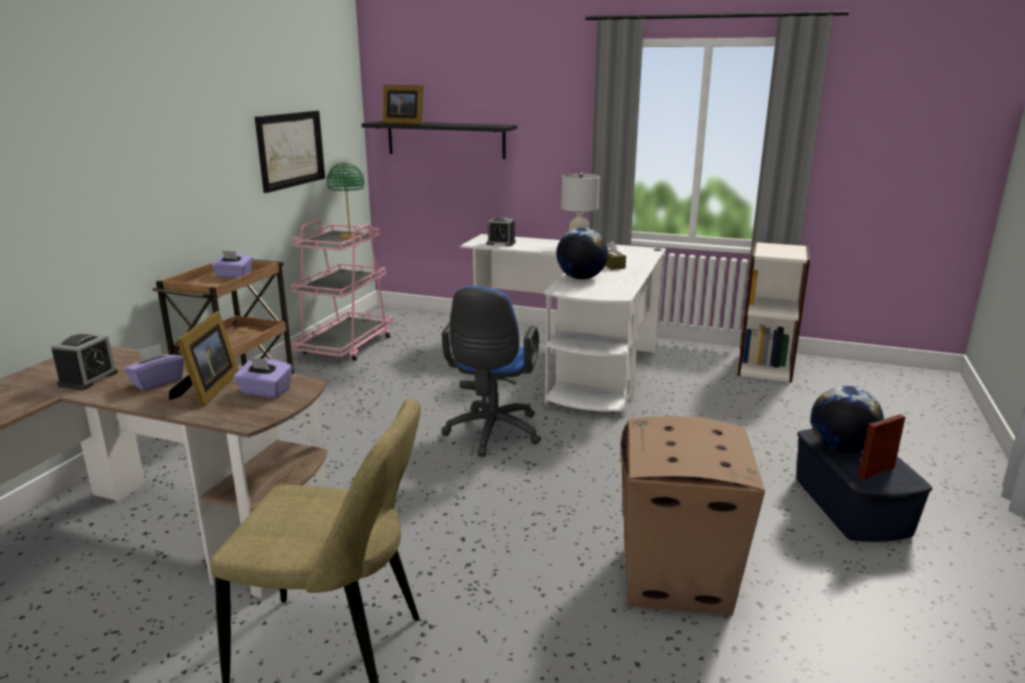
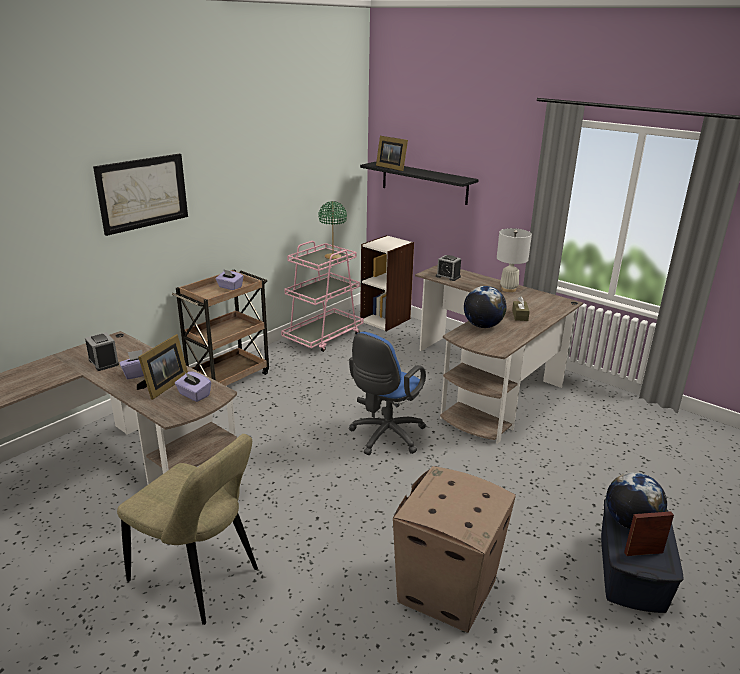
camera: 20 degrees right, 5 degrees up
alarm clock [51,333,118,390] -> alarm clock turned 75 degrees counterclockwise [85,332,119,371]
picture [255,111,325,193] -> picture moved to [93,154,188,236]
white desk [461,234,666,416] -> brown desk [415,265,583,444]
bookcase [738,242,810,383] -> bookcase moved to [360,235,414,331]

